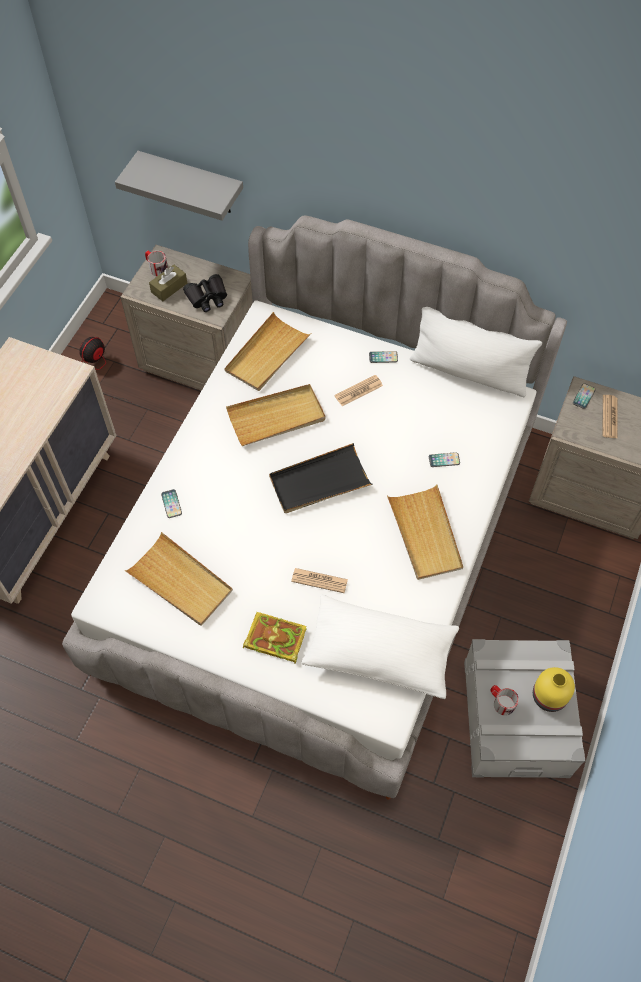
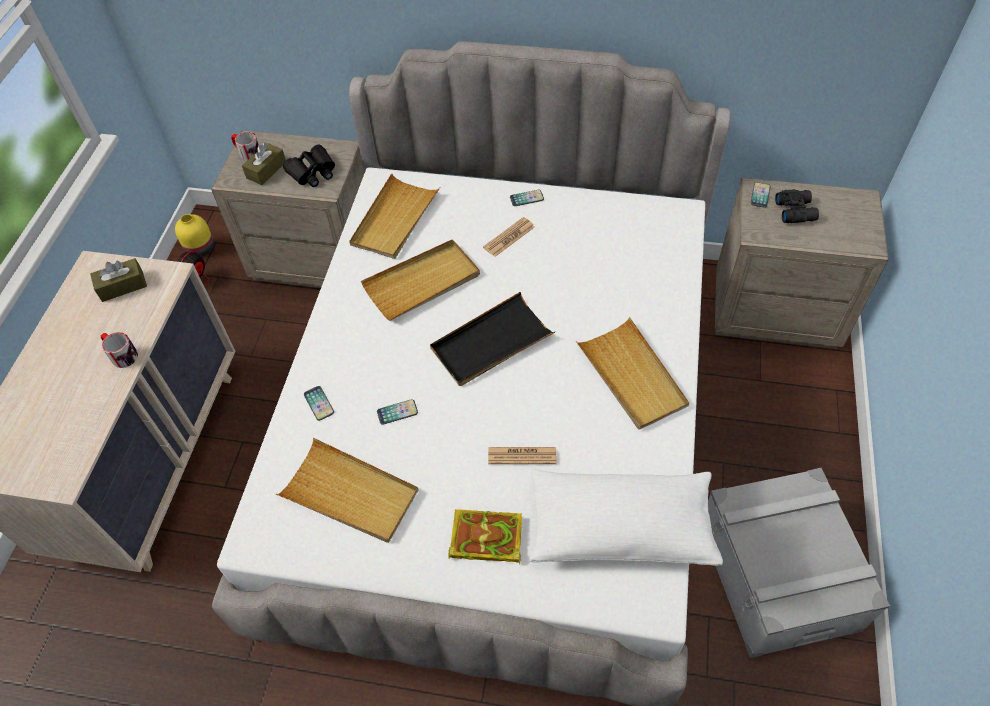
camera: 10 degrees left, 5 degrees down
grey shelf [115,151,243,221] -> none
white pillow [410,307,542,397] -> none
phone [429,452,460,467] -> phone moved to [377,399,418,425]
mug [490,685,519,716] -> mug moved to [101,332,138,368]
yellow vase [533,667,575,712] -> yellow vase moved to [175,214,214,257]
newspaper [603,395,618,439] -> black binoculars [775,189,819,223]
none -> brown tissue box [90,258,147,302]

